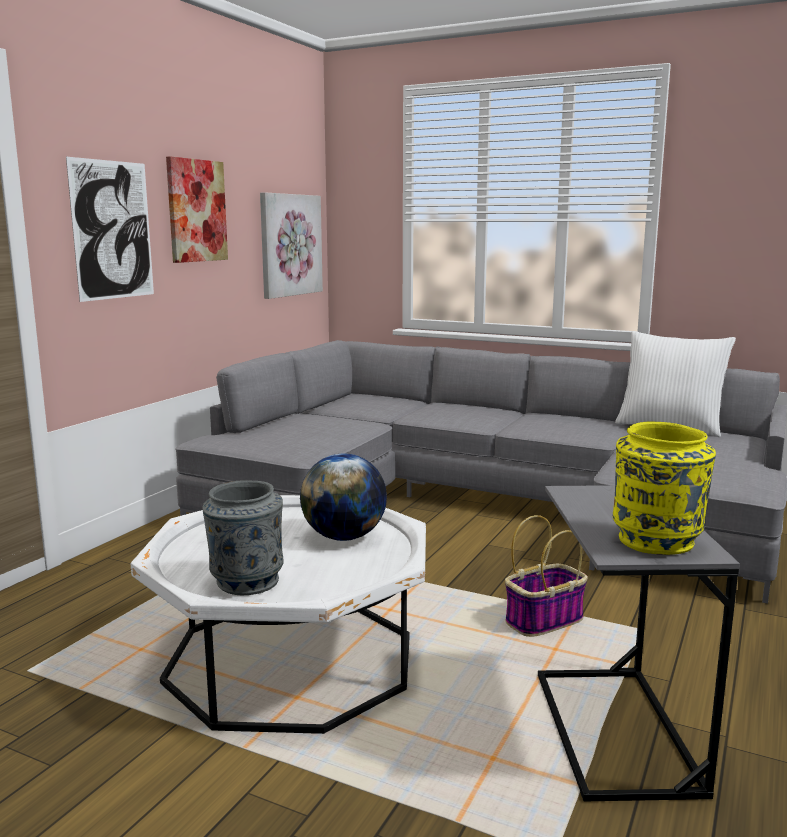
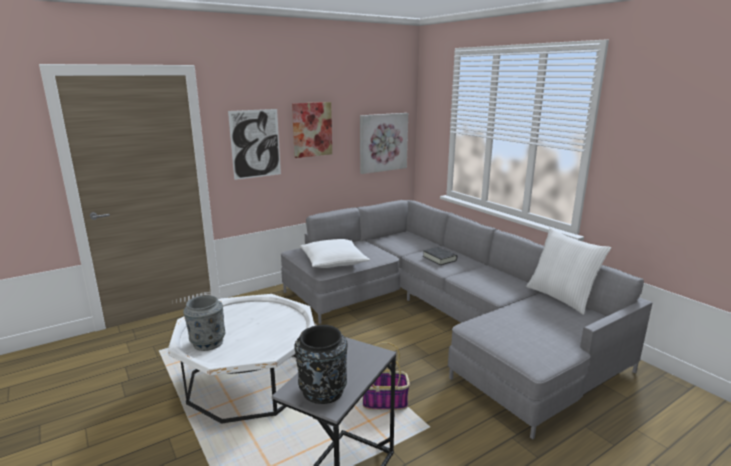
camera: 30 degrees right, 5 degrees up
globe [300,453,387,541] -> none
yellow vase [613,422,716,555] -> black vase [294,325,348,404]
none -> white pillow [300,239,370,268]
none -> black book [423,247,457,265]

